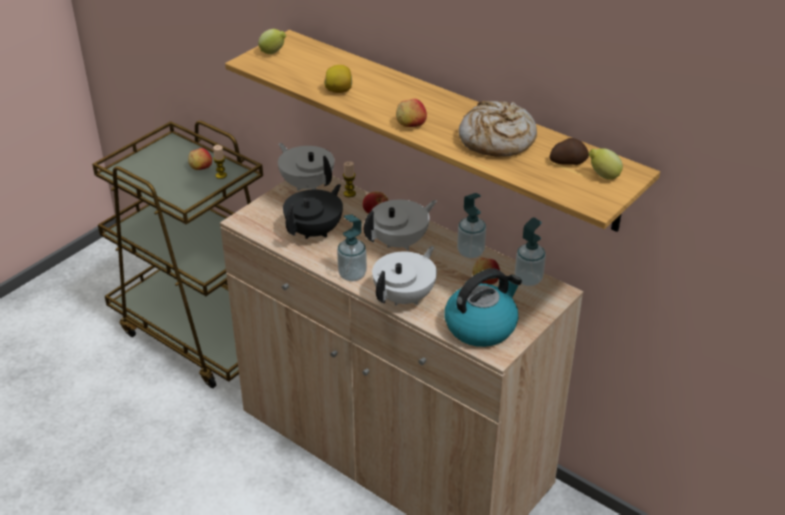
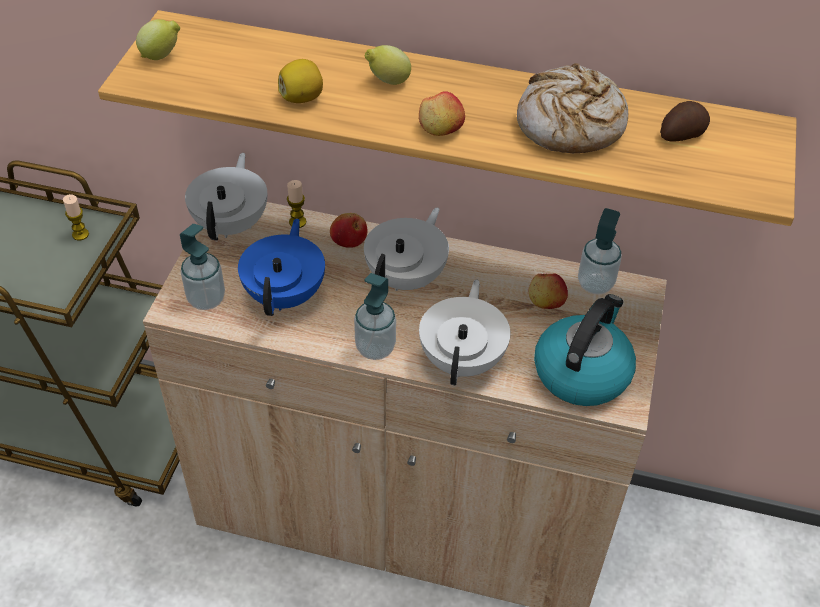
camera: 25 degrees left, 10 degrees up
apple [188,148,212,170] -> none
white teapot [278,143,334,191] -> white teapot turned 75 degrees clockwise [185,153,267,240]
black teapot [283,184,343,239] -> blue teapot [238,218,325,316]
soap dispenser [457,193,486,259] -> soap dispenser moved to [180,224,225,310]
lemon [589,148,623,180] -> lemon moved to [365,45,411,85]

